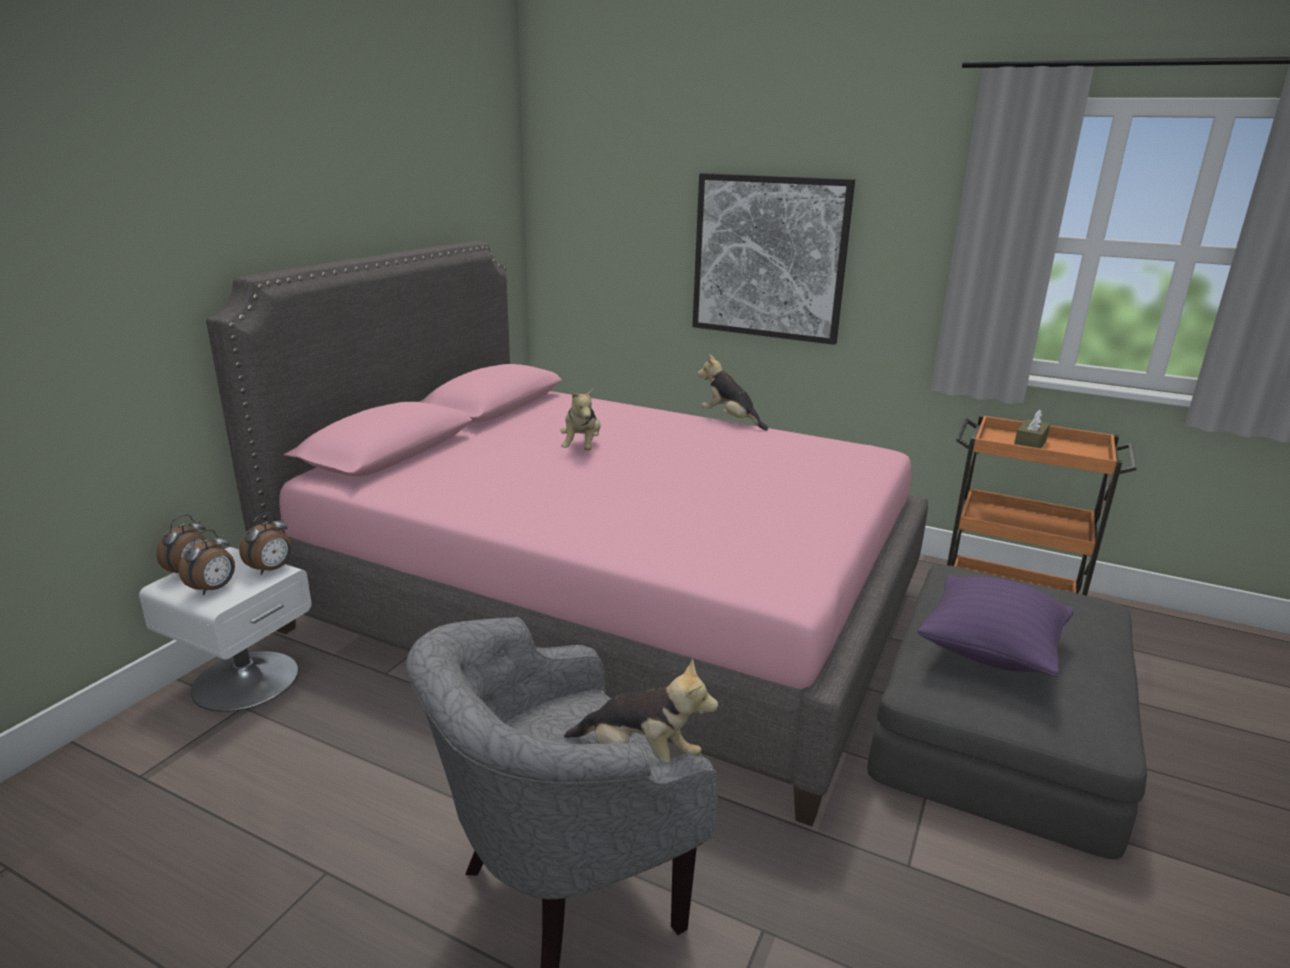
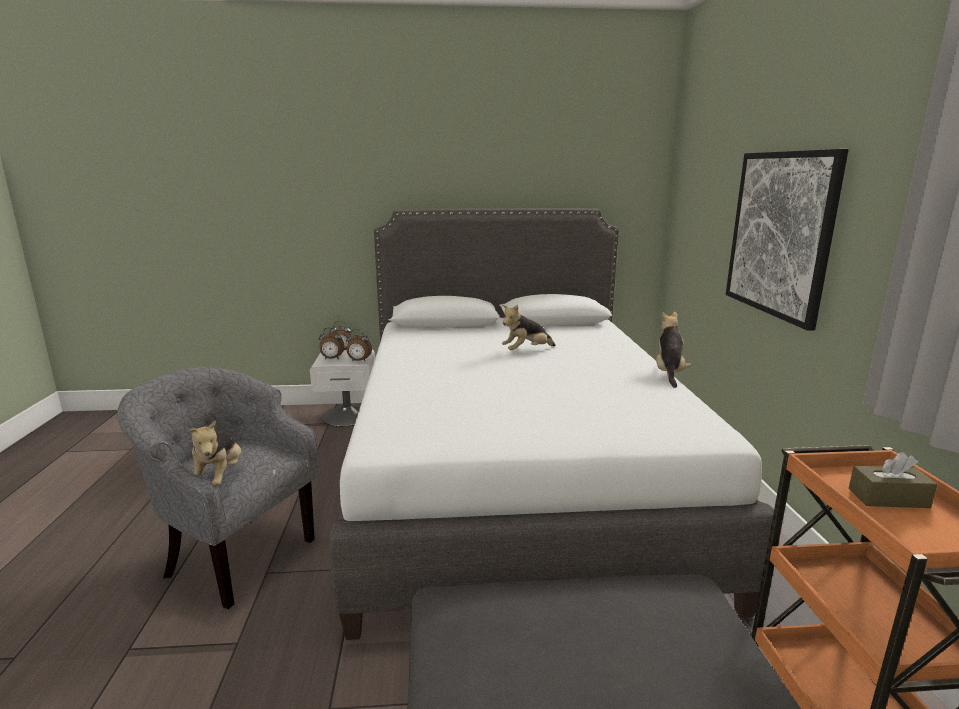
camera: 60 degrees right, 5 degrees down
pink bed [206,241,928,826] -> white bed [329,208,774,640]
purple pillow [917,575,1073,677] -> none

